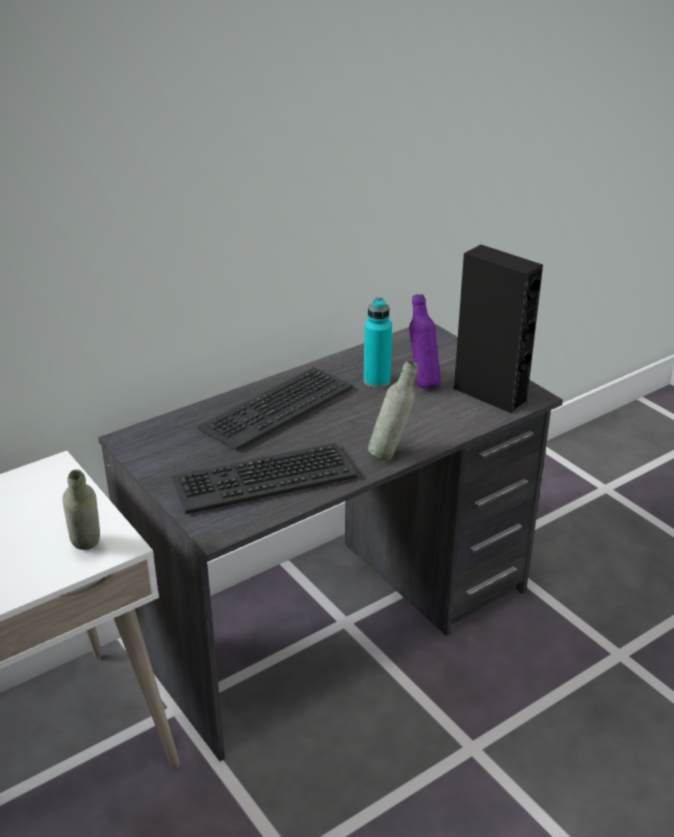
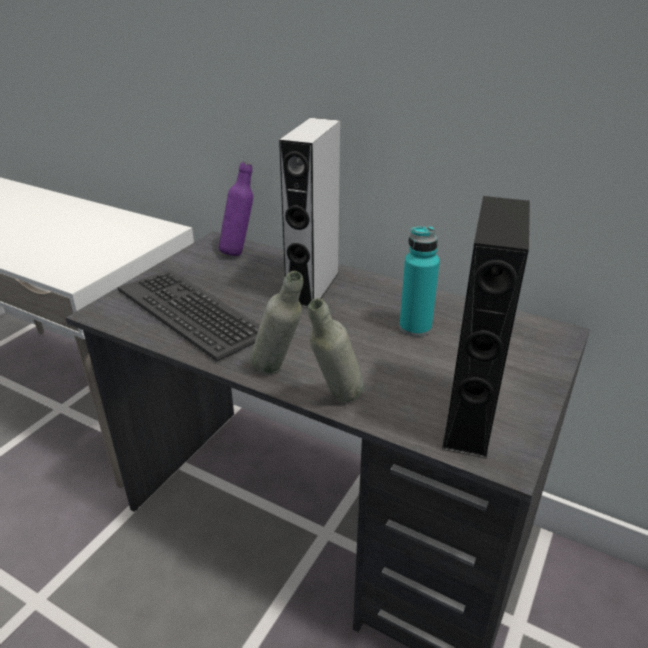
camera: 65 degrees right, 0 degrees up
grey bottle [62,470,100,550] -> grey bottle moved to [308,298,364,402]
keyboard [198,367,353,451] -> grey speaker [279,118,340,308]
purple bottle [409,294,441,388] -> purple bottle moved to [219,162,253,256]

